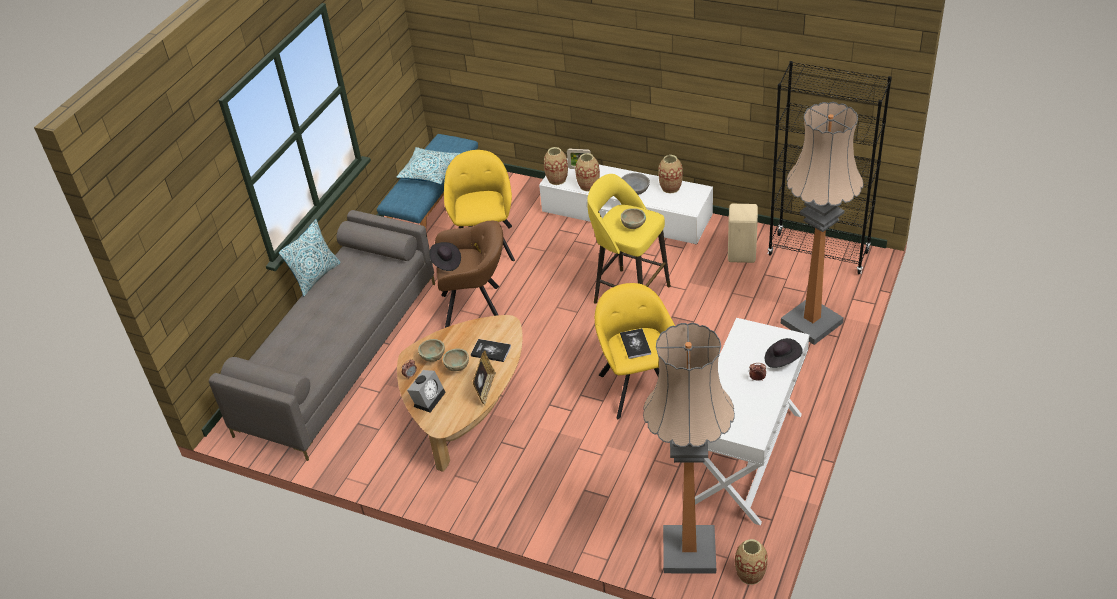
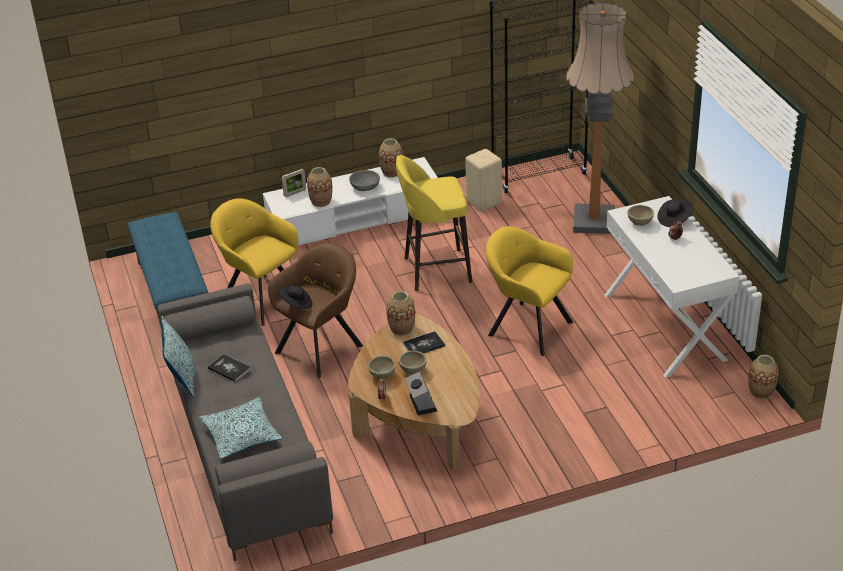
camera: 45 degrees left, 5 degrees down
pillow [397,147,460,185] -> pillow moved to [199,397,282,459]
picture frame [472,350,496,405] -> none
vase [544,147,568,185] -> vase moved to [386,291,415,336]
book [620,328,651,359] -> book moved to [208,354,251,382]
beige bowl [621,208,646,229] -> beige bowl moved to [627,205,654,226]
floor lamp [643,323,735,574] -> none

